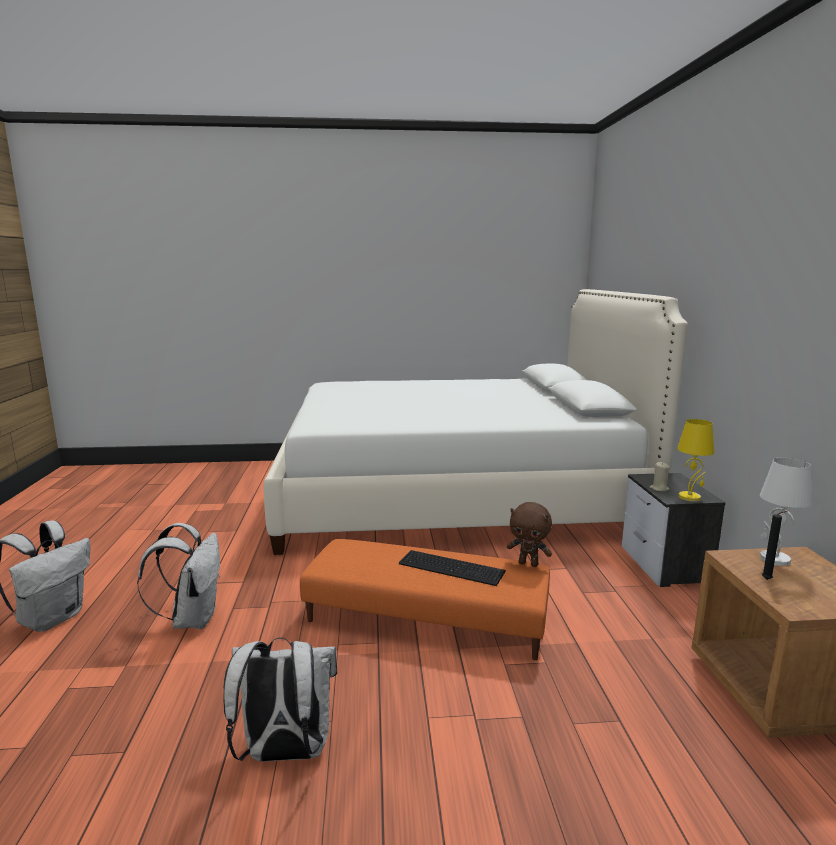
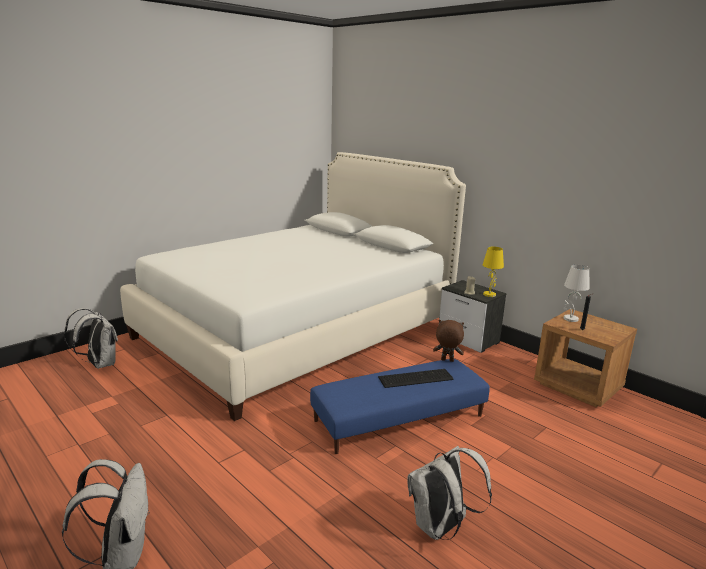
camera: 40 degrees left, 5 degrees up
white backpack [137,523,220,629] -> white backpack moved to [64,308,118,369]
orange ottoman [300,539,550,660] -> blue ottoman [310,359,490,454]
brown plush toy [507,502,552,567] -> brown plush toy turned 150 degrees counterclockwise [433,320,464,362]

